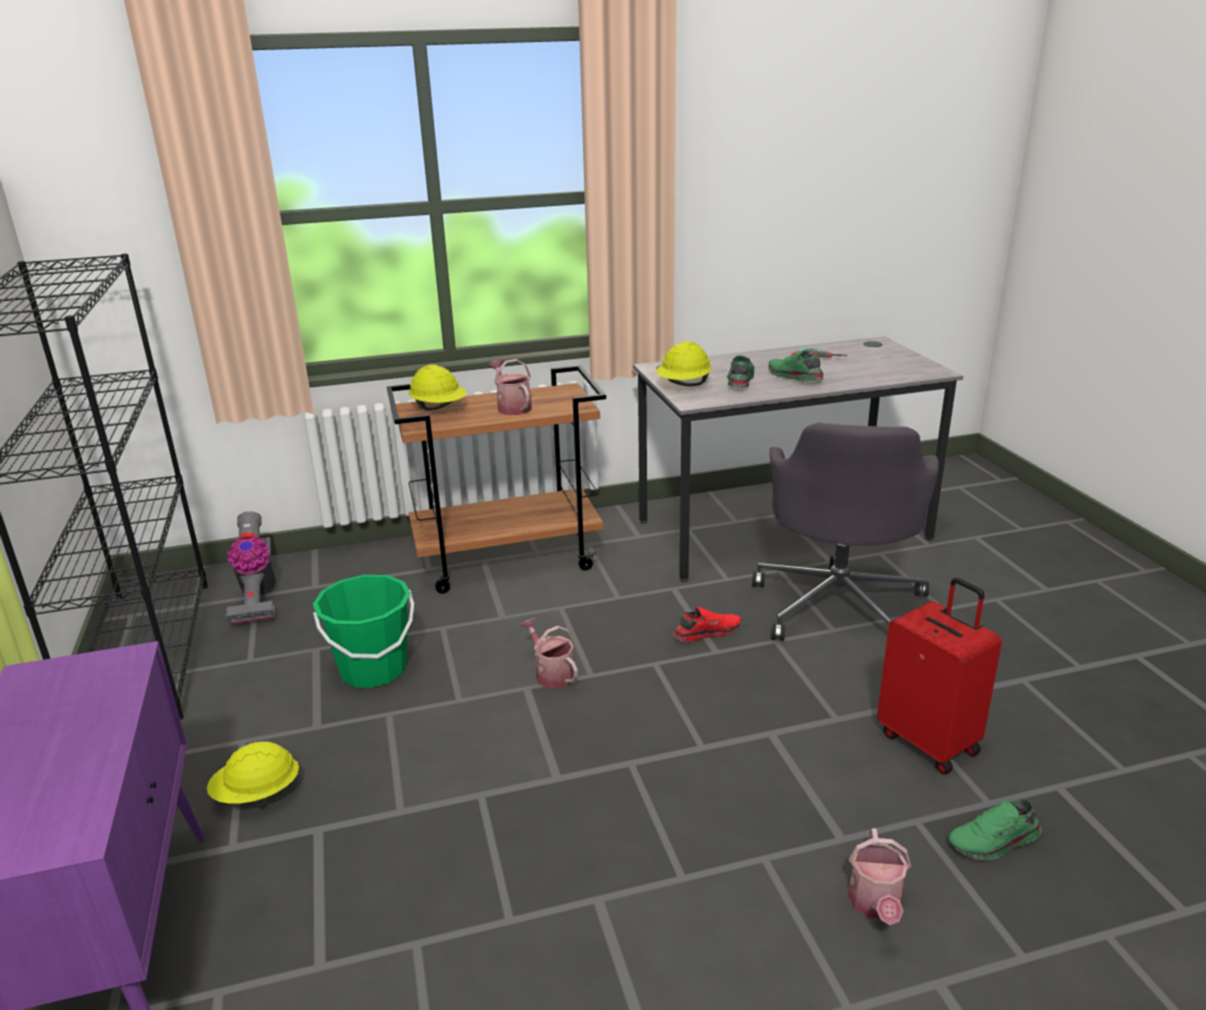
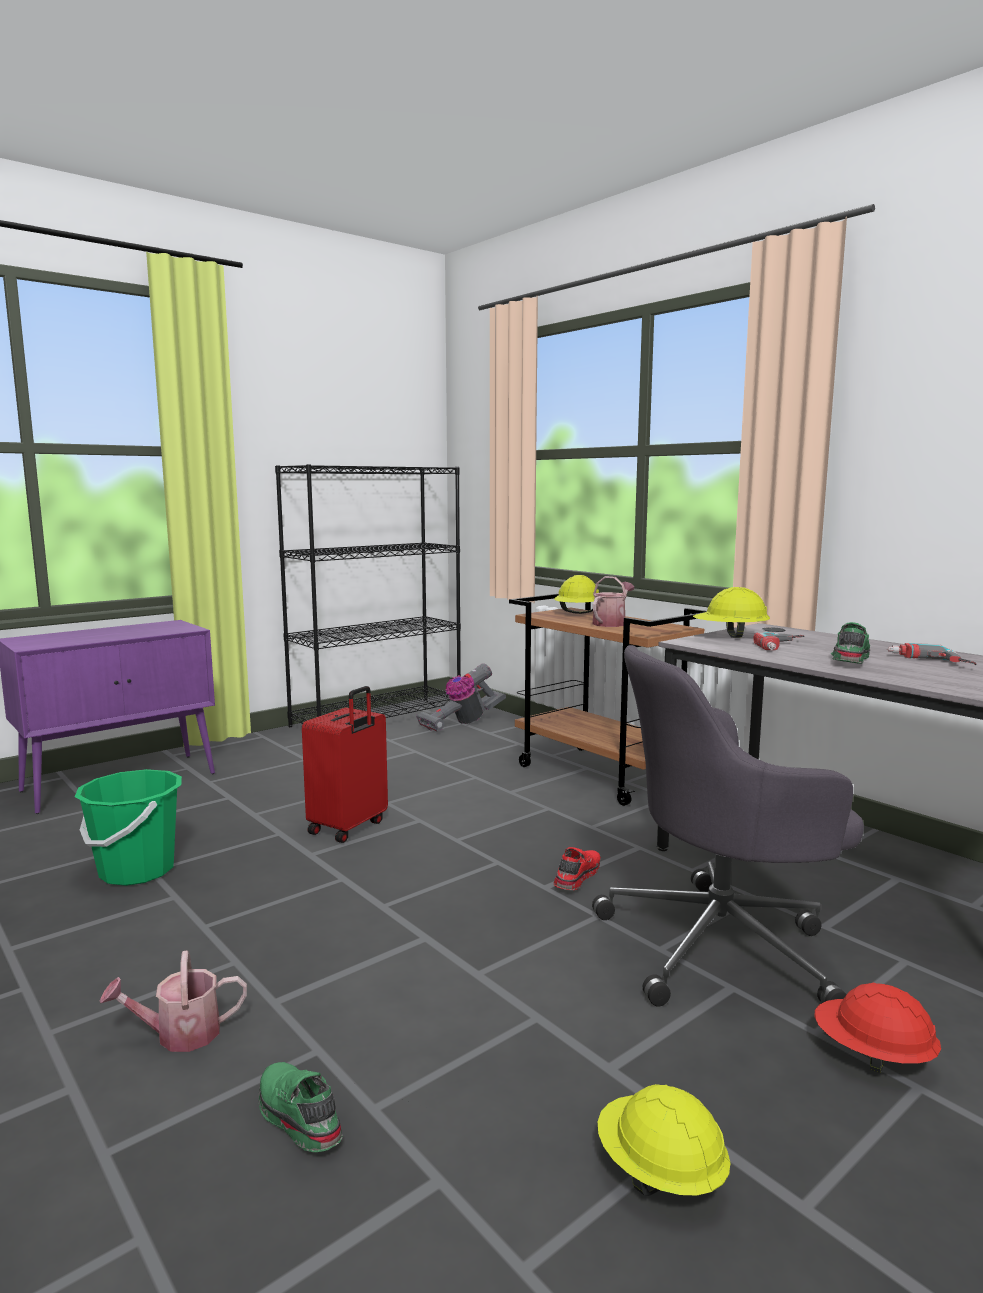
camera: 65 degrees right, 15 degrees down
yellow hard hat [207,741,299,808] -> yellow hard hat moved to [598,1084,730,1196]
green bucket [313,575,414,688] -> green bucket moved to [75,769,182,886]
watering can [521,618,578,688] -> none
red shoe [673,607,742,642] -> red shoe turned 105 degrees counterclockwise [554,847,601,890]
green shoe [727,355,755,388] -> power drill [753,632,805,650]
red suitcase [877,577,1002,774] -> red suitcase moved to [302,686,388,843]
none -> red hard hat [814,982,941,1073]

